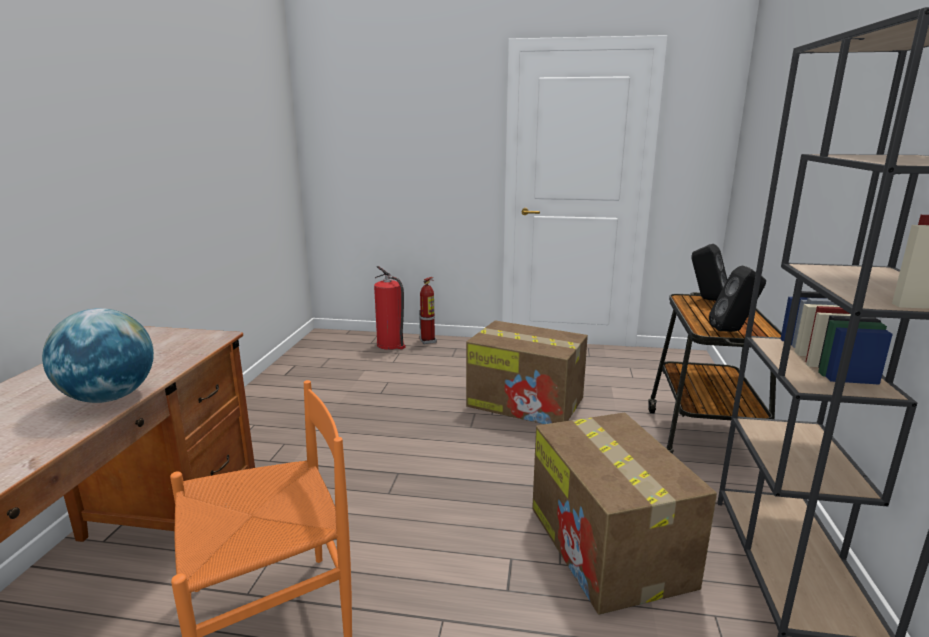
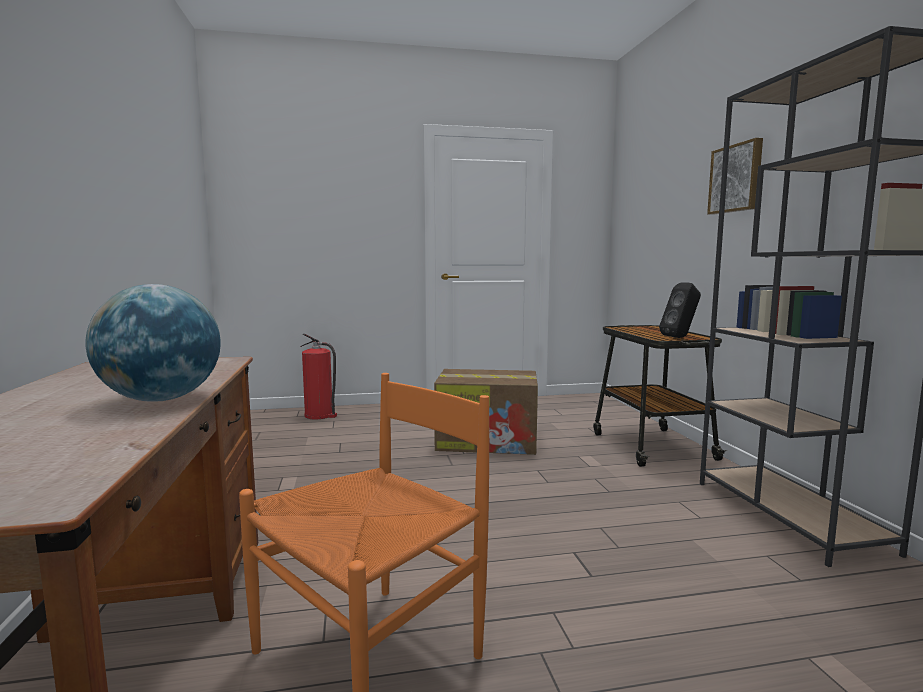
camera: 20 degrees left, 10 degrees down
fire extinguisher [419,277,437,344] -> none
cardboard box [532,413,717,615] -> none
black speaker [691,244,727,301] -> none
none -> picture [707,138,763,215]

